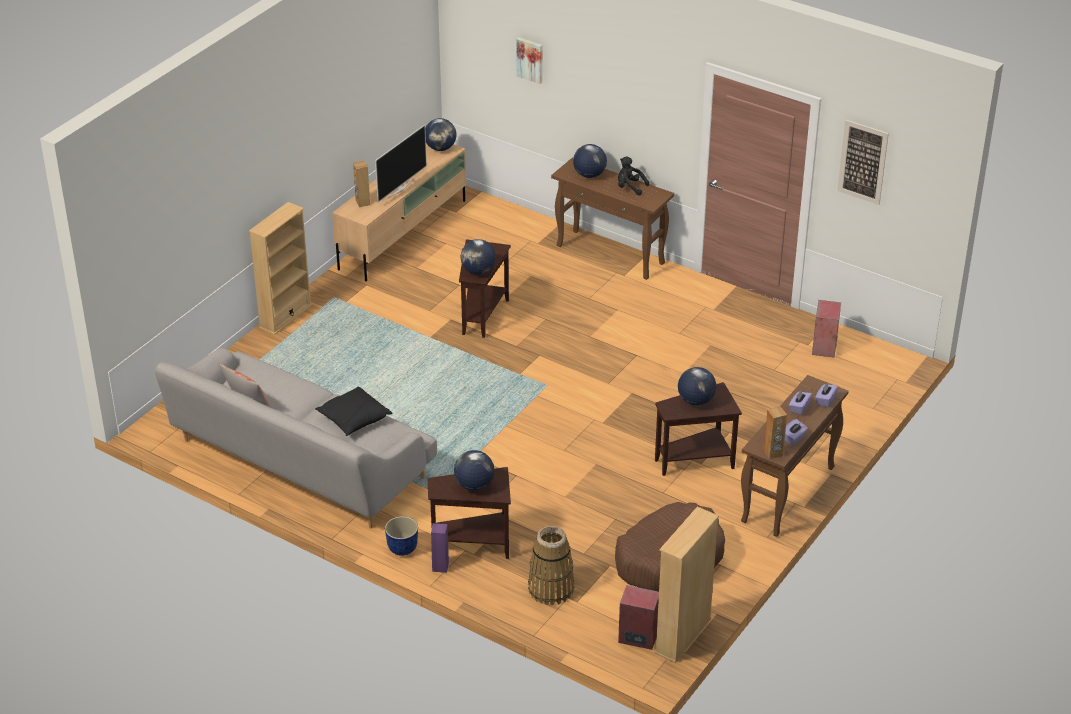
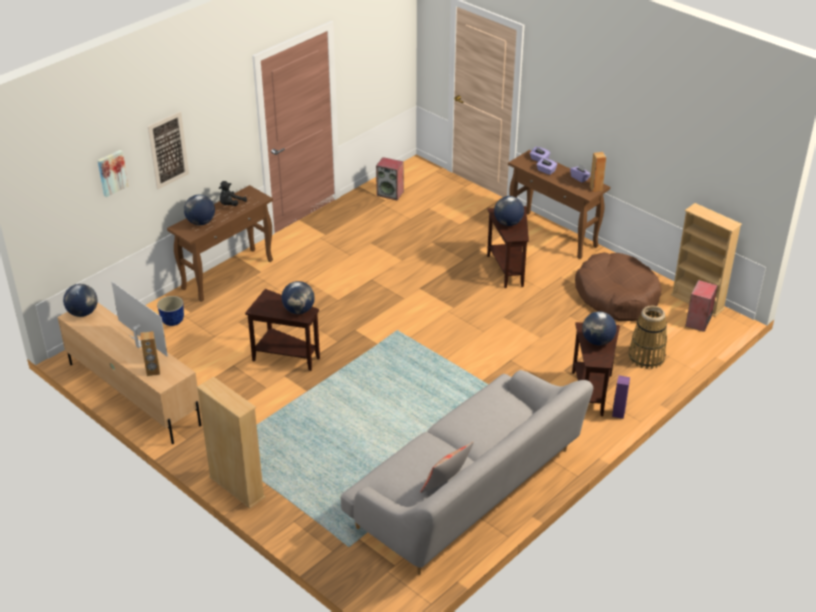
camera: 80 degrees left, 0 degrees up
black pillow [315,387,393,436] -> none
planter [385,516,418,556] -> planter moved to [157,296,184,326]
picture [837,120,889,205] -> picture moved to [148,111,189,189]

